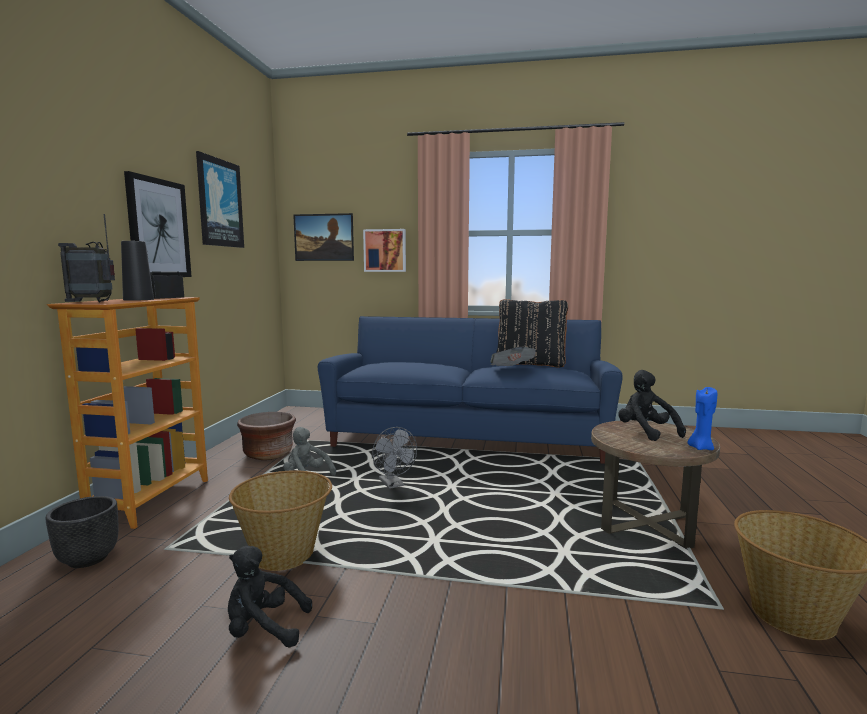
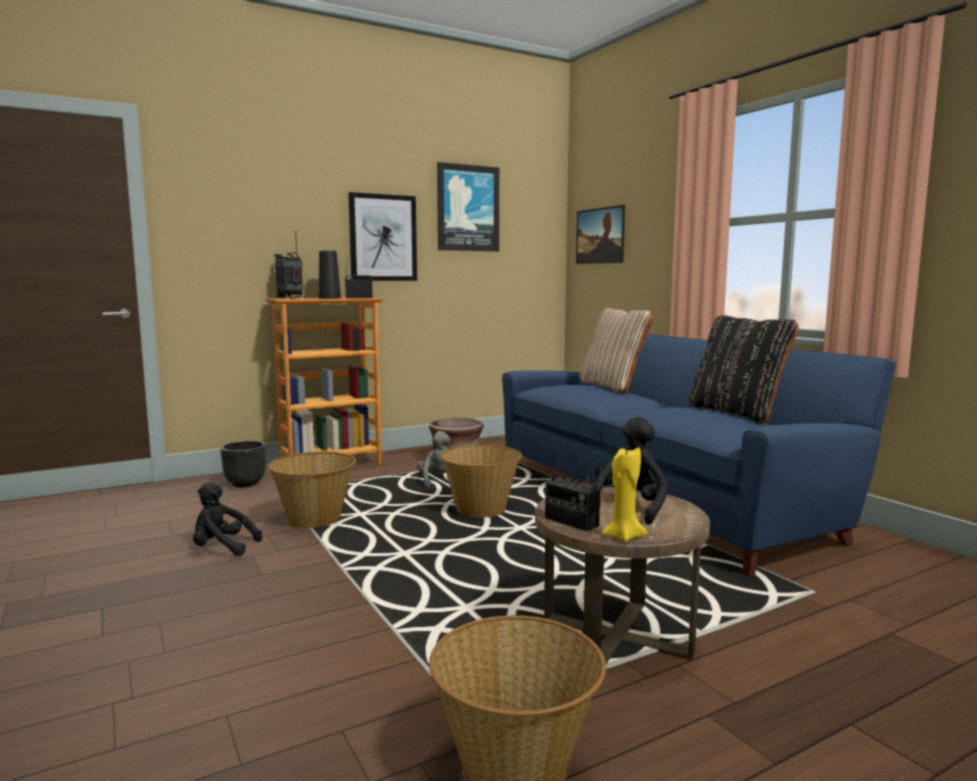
camera: 50 degrees right, 0 degrees up
black plush toy [228,545,312,648] -> black plush toy turned 45 degrees counterclockwise [193,483,262,556]
picture [363,229,406,272] -> none
grey fan [372,427,417,489] -> basket [440,445,522,518]
newspaper [490,346,536,366] -> none
blue candle [688,387,717,450] -> yellow candle [602,447,647,542]
none -> radio [545,450,600,531]
none -> beige pillow [580,307,653,393]

